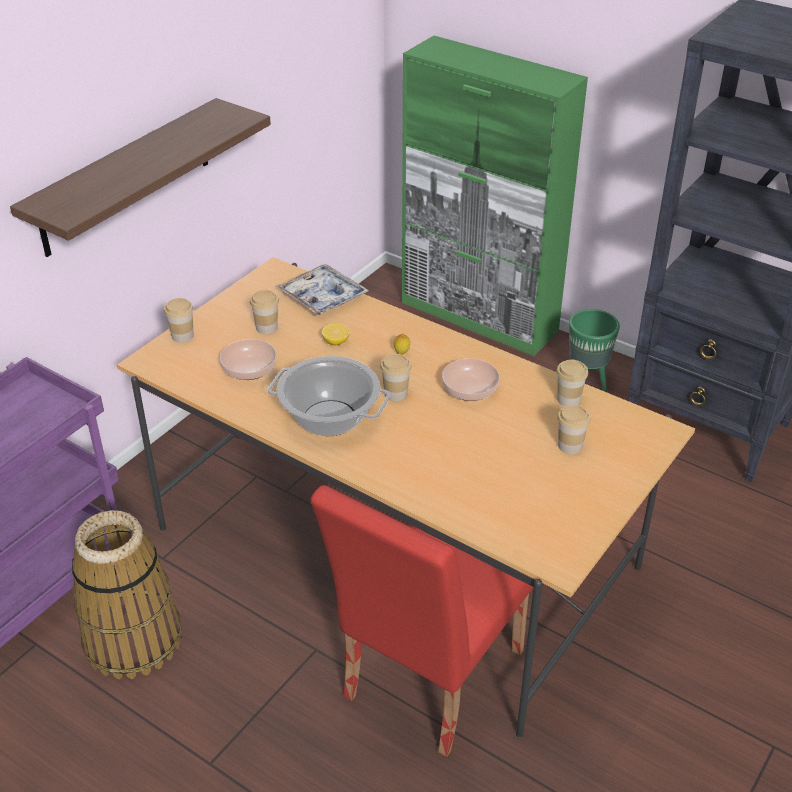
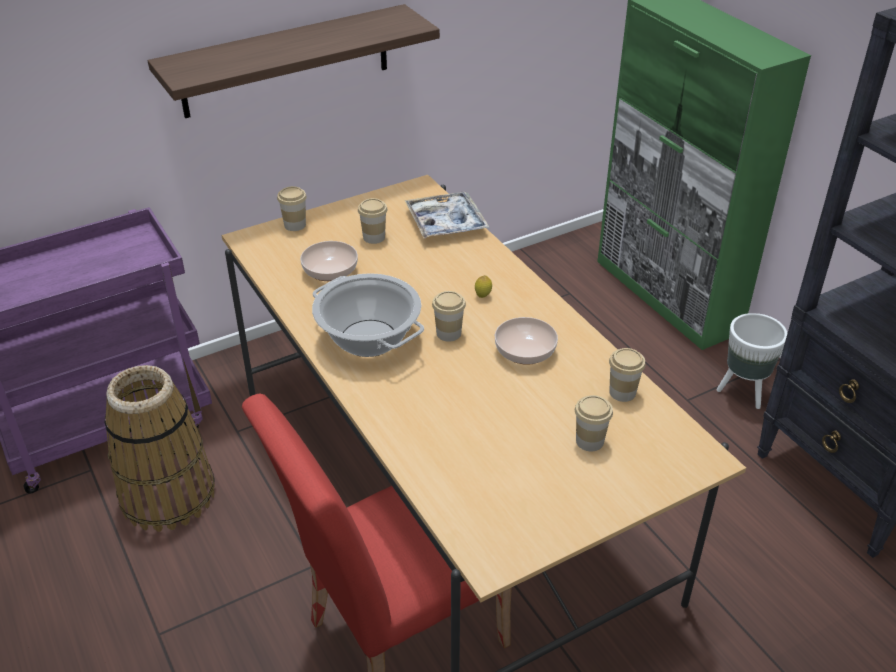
camera: 25 degrees right, 0 degrees up
lemon [322,323,350,345] -> none
green planter [569,309,620,392] -> white planter [716,313,787,409]

